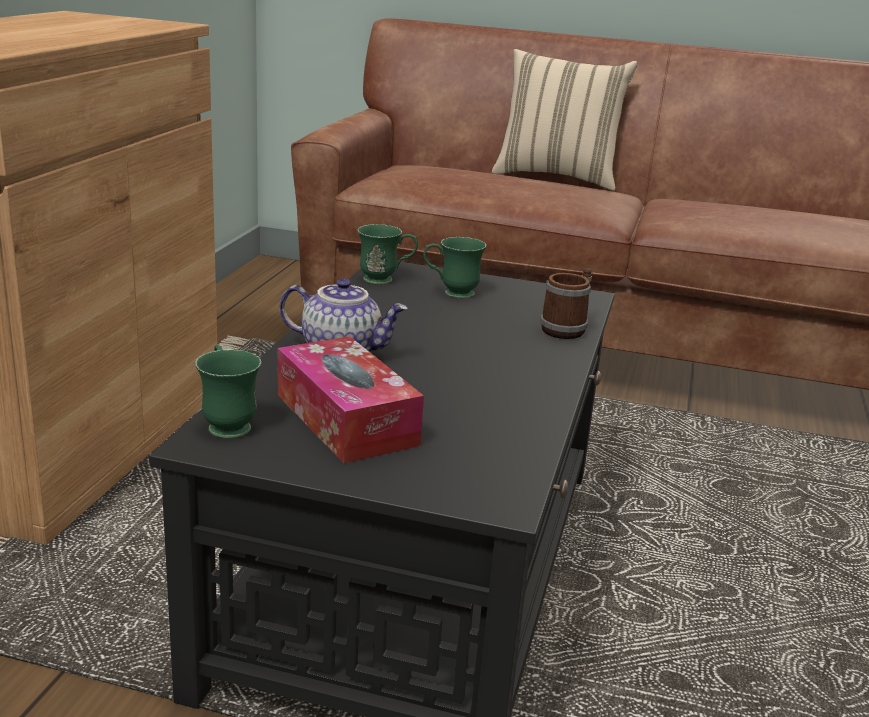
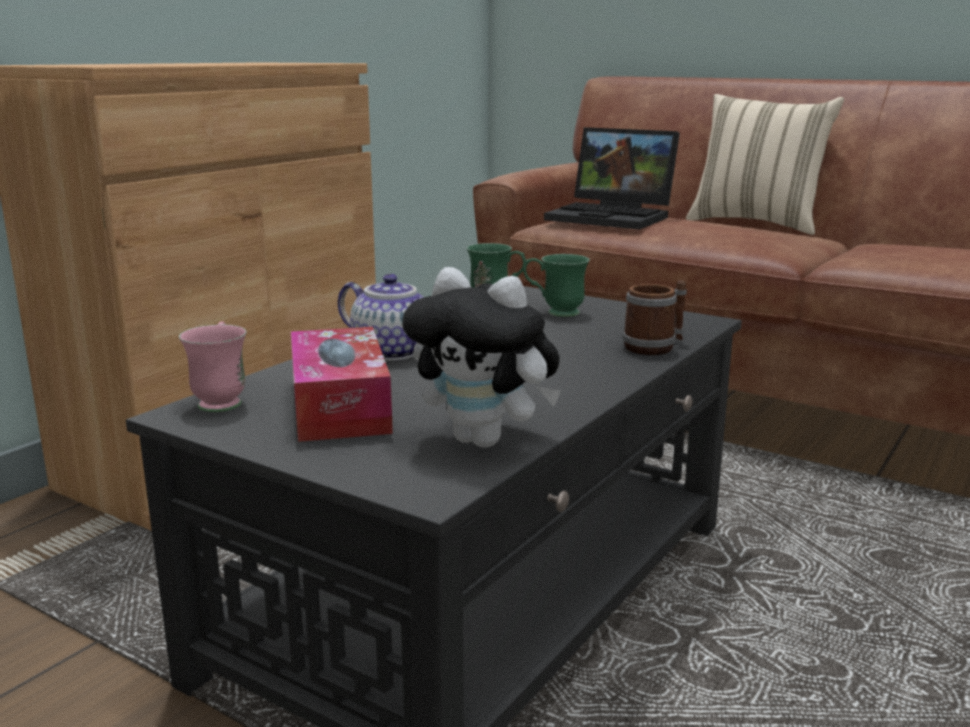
camera: 20 degrees right, 5 degrees down
green mug [195,345,261,438] -> pink mug [179,321,247,412]
none -> plush toy [402,267,561,448]
none -> laptop [544,127,680,230]

